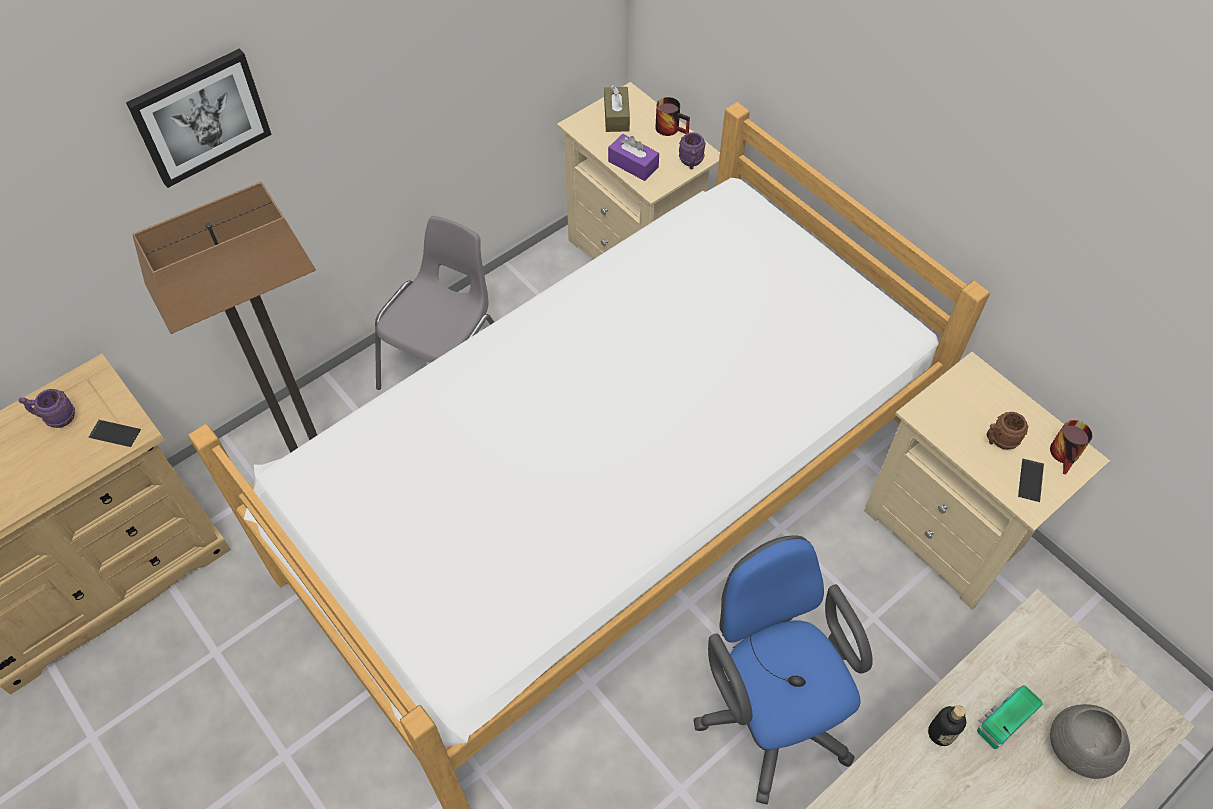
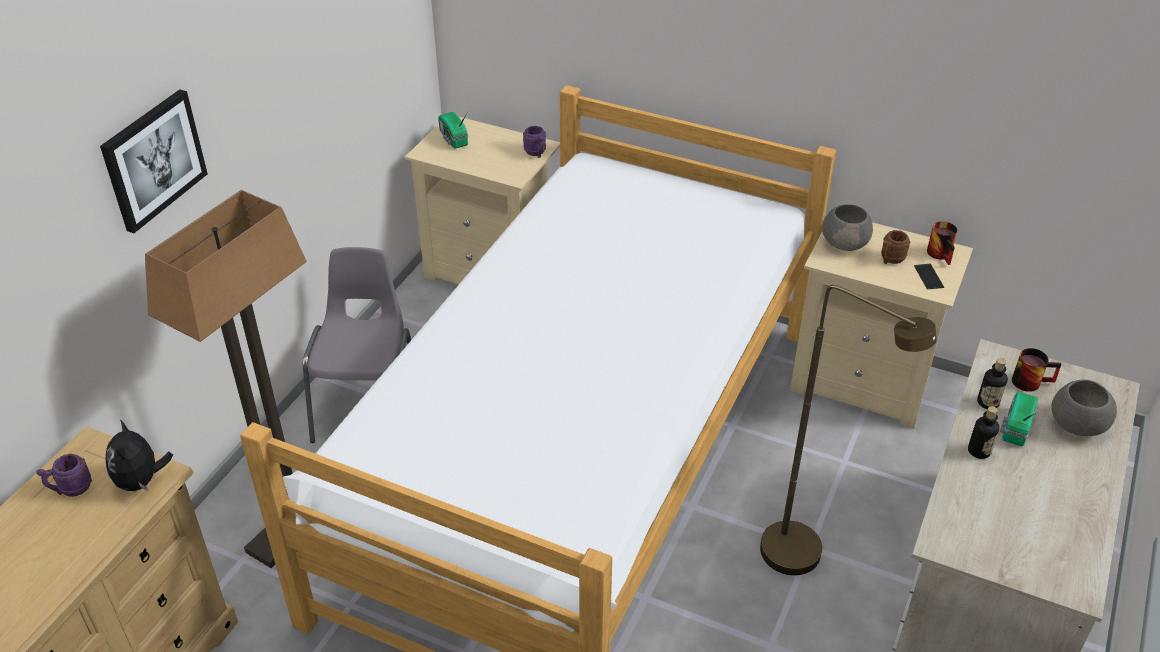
camera: 25 degrees left, 15 degrees down
phone [89,420,141,447] -> plush toy [105,419,173,491]
brown tissue box [604,85,630,132] -> radio [438,112,468,149]
purple tissue box [608,134,659,181] -> none
mug [655,97,690,136] -> mug moved to [1012,348,1061,392]
blue office chair [694,535,873,804] -> brown floor lamp [760,285,937,575]
none -> grey bowl [822,204,873,251]
none -> bottle [977,358,1008,409]

